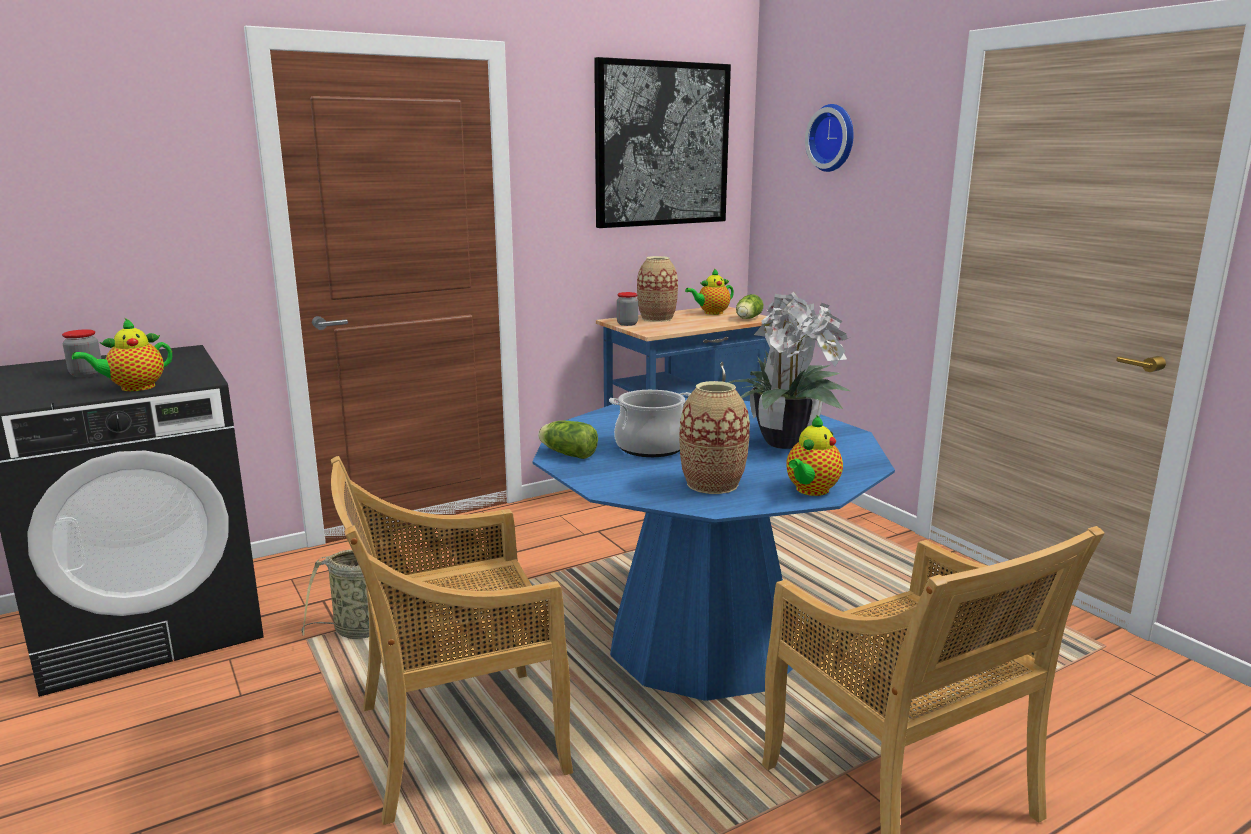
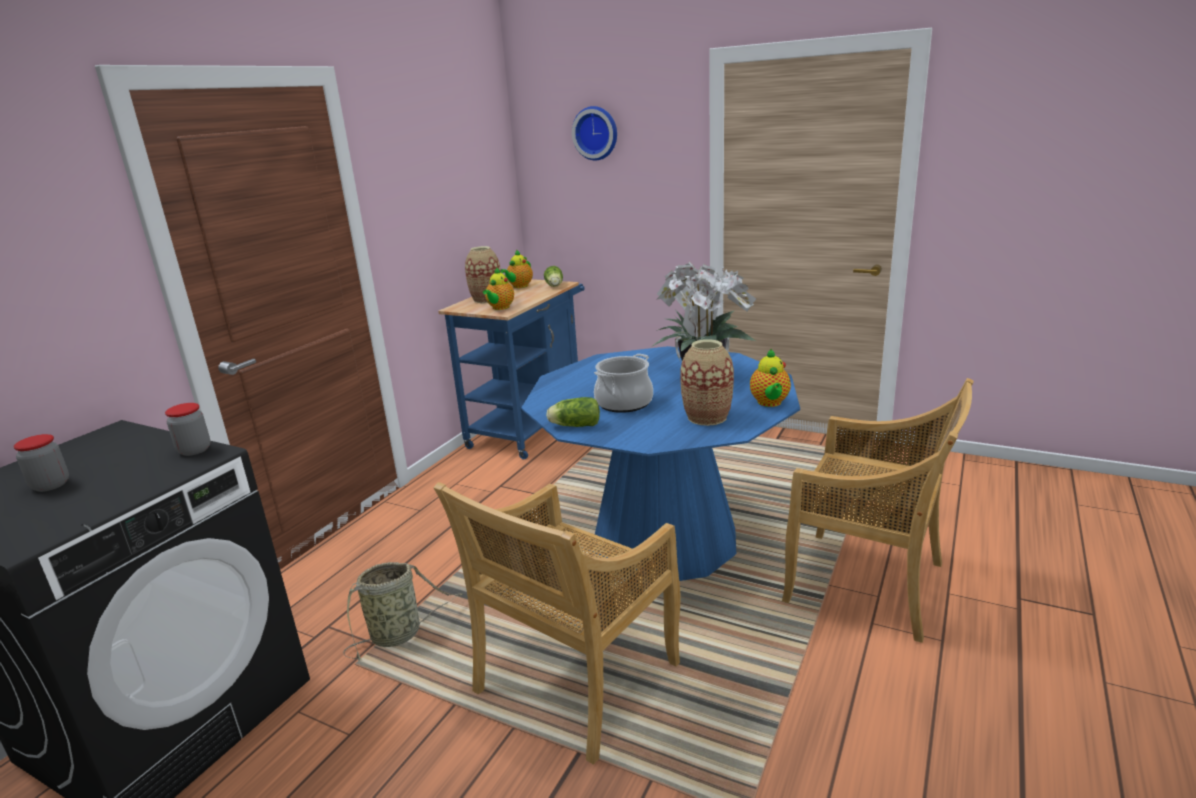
camera: 30 degrees left, 5 degrees up
teapot [72,318,172,391] -> teapot moved to [483,267,514,310]
picture [594,57,731,228] -> none
jar [617,292,638,326] -> jar moved to [165,403,210,456]

